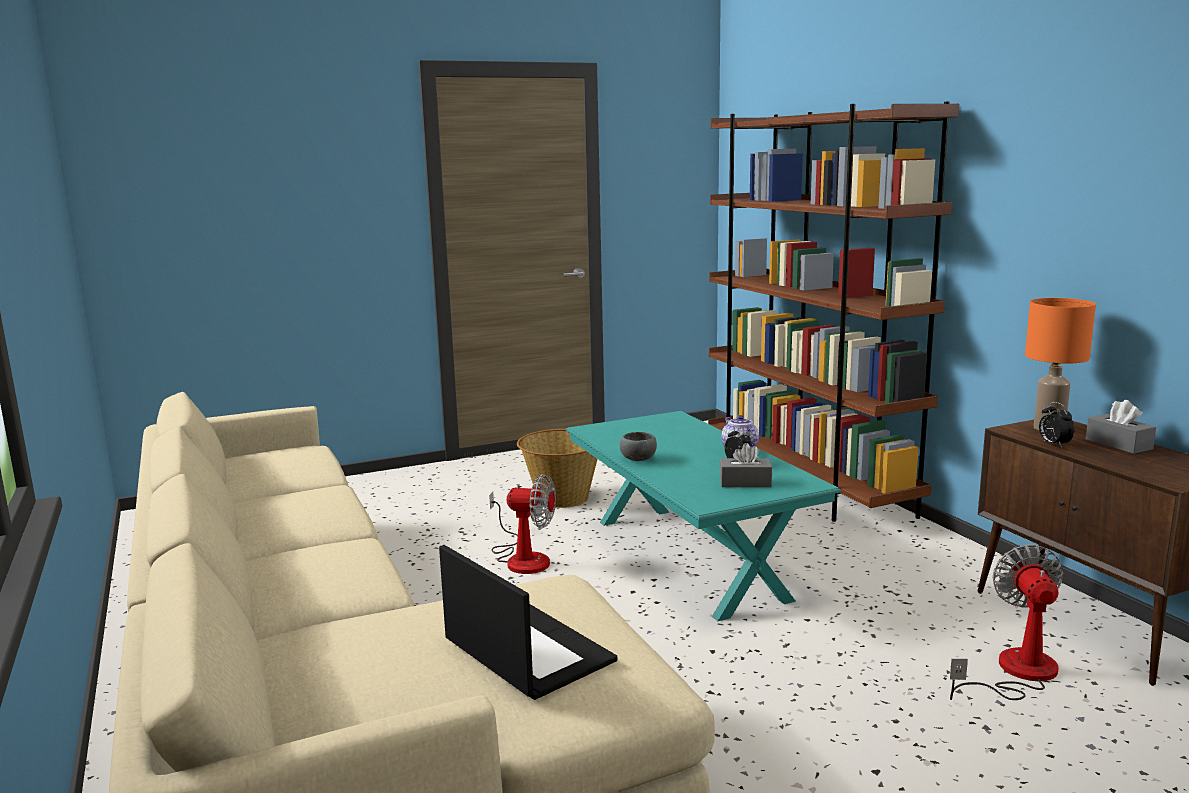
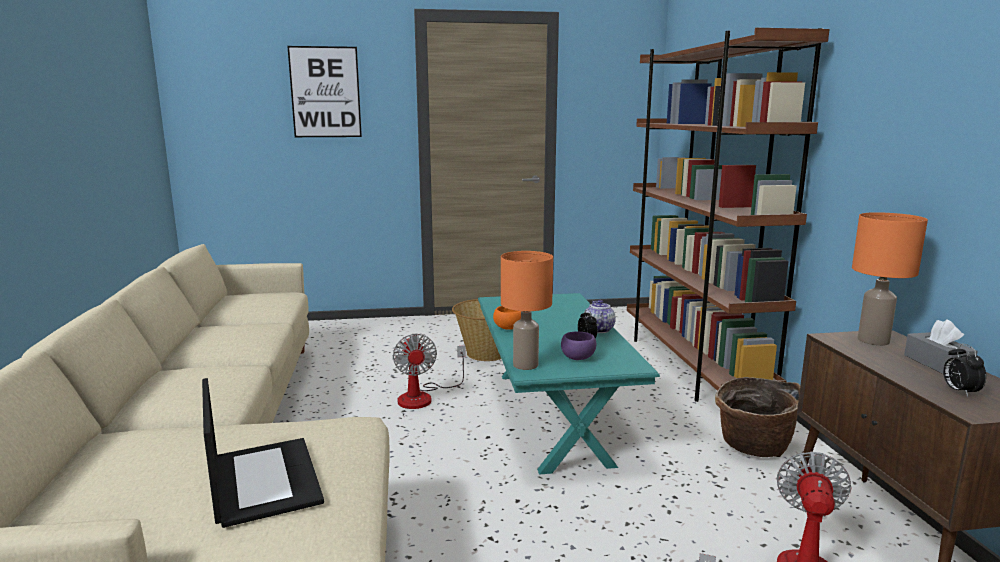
camera: 15 degrees right, 0 degrees up
fan [489,474,556,574] -> fan turned 45 degrees clockwise [393,334,466,409]
grey bowl [620,432,657,461] -> orange bowl [493,306,521,330]
grey tissue box [719,443,772,487] -> purple bowl [561,331,596,360]
alarm clock [1039,402,1074,448] -> alarm clock moved to [943,344,986,397]
none -> picture [287,46,362,137]
none -> orange table lamp [501,251,553,370]
none -> basket [715,377,800,457]

